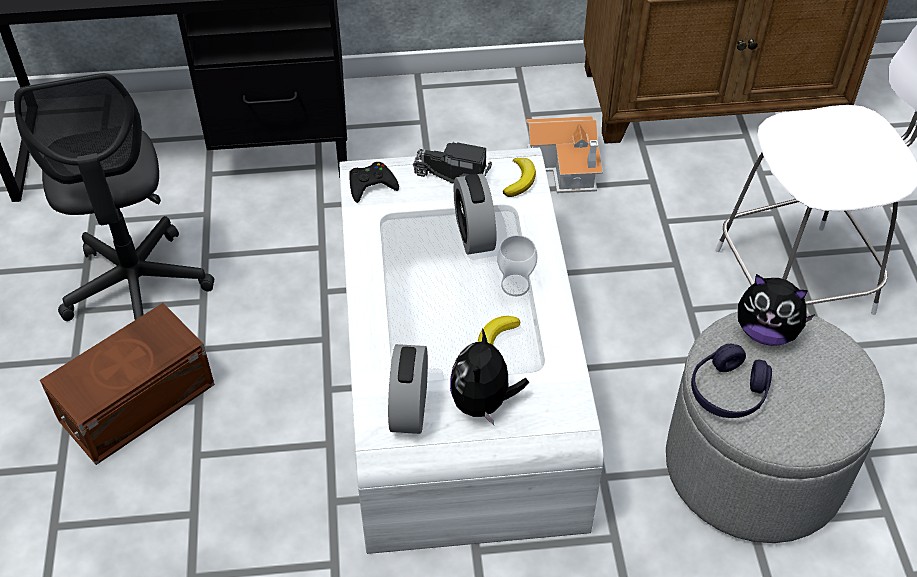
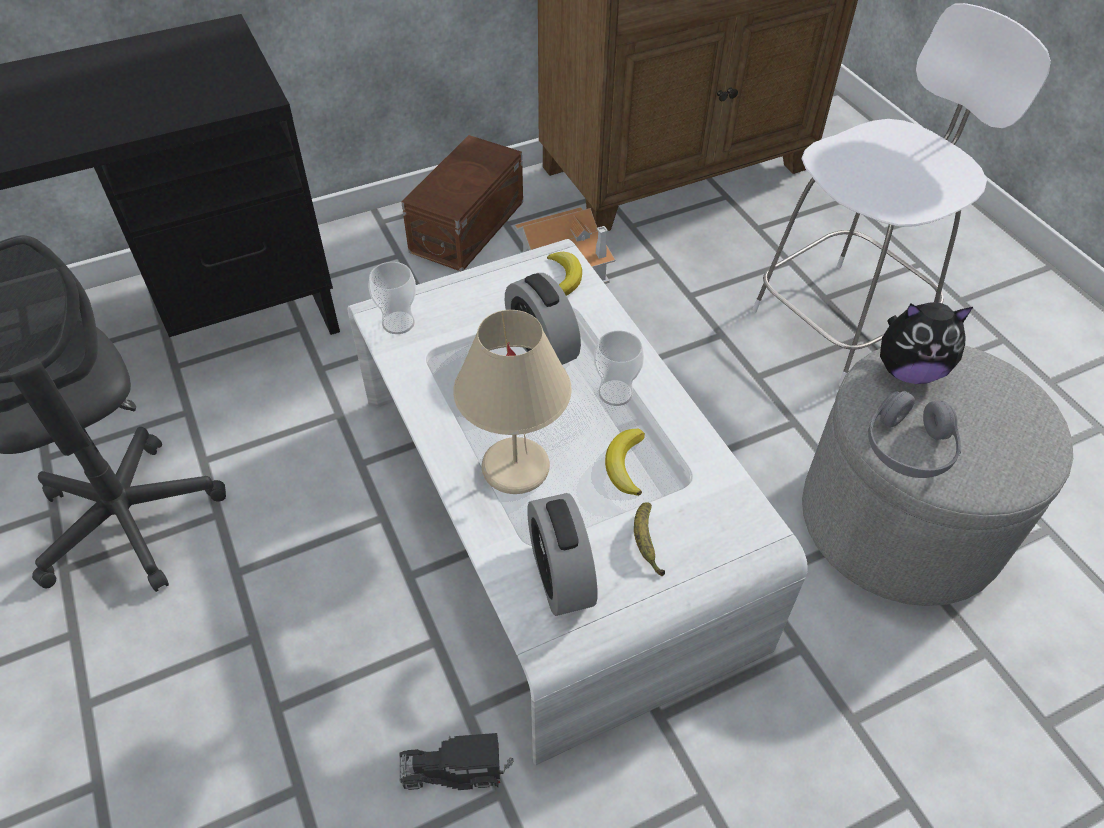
camera: 20 degrees left, 0 degrees up
brown storage box [40,303,215,465] -> brown storage box moved to [401,135,523,271]
black game controller [349,162,399,203] -> cup [368,262,416,334]
toy truck [413,142,492,184] -> toy truck moved to [399,733,513,790]
plush toy [450,328,529,425] -> banana [634,502,665,576]
purple headphones [691,344,772,418] -> grey headphones [868,391,961,478]
none -> beige table lamp [453,310,572,494]

